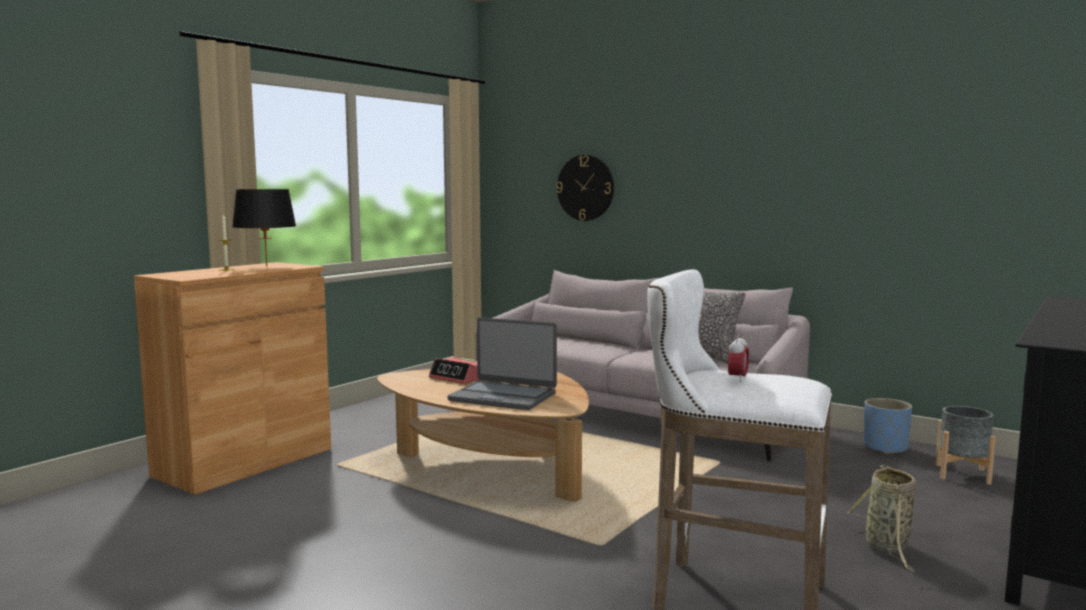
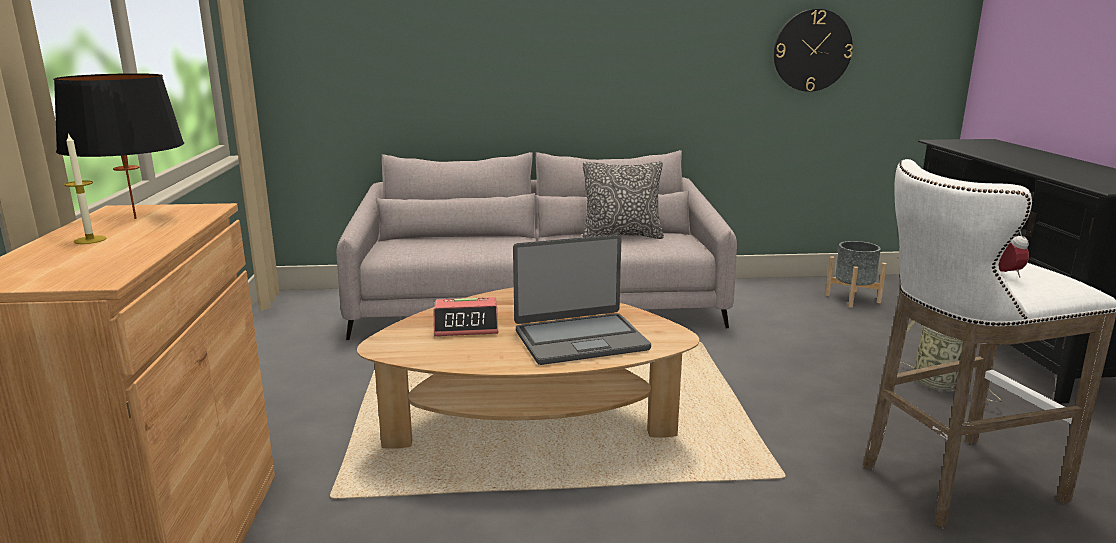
camera: 40 degrees left, 10 degrees up
wall clock [556,155,614,221] -> wall clock moved to [774,9,853,92]
blue planter [864,398,912,454] -> none

